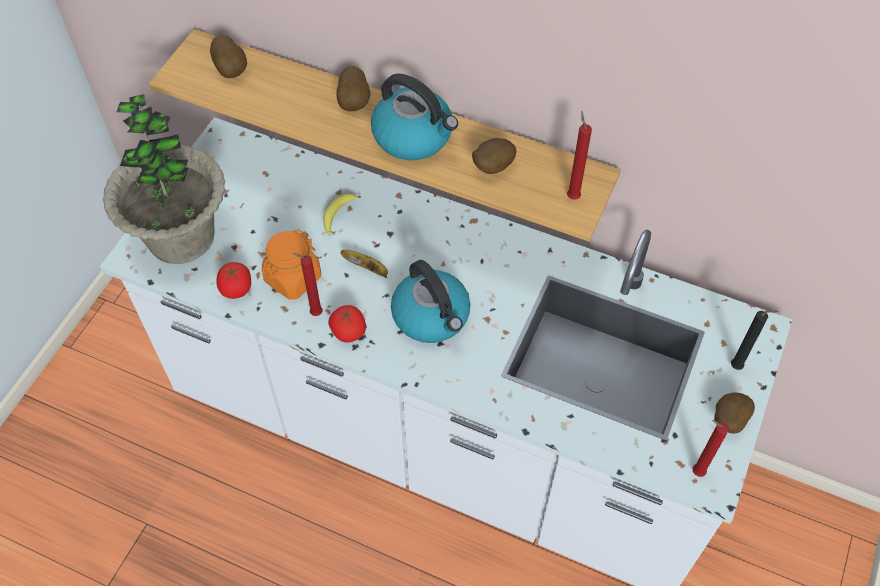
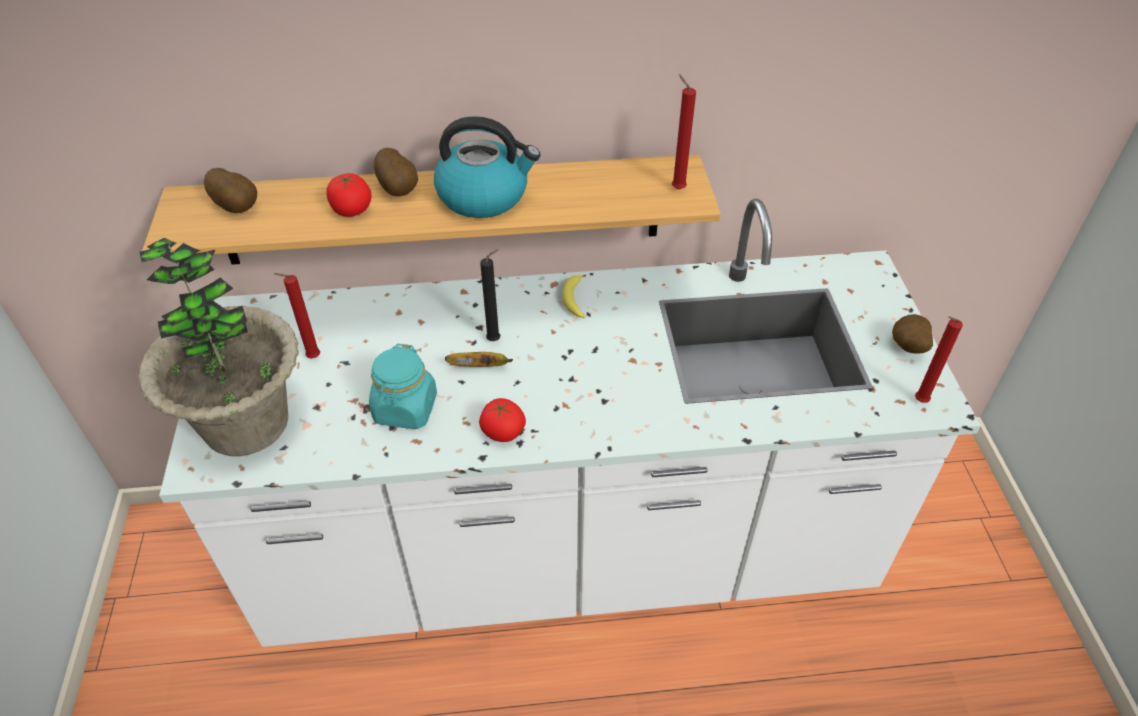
camera: 30 degrees left, 10 degrees down
tomato [216,262,251,299] -> tomato moved to [326,173,372,217]
orange jar [262,229,321,300] -> turquoise jar [369,344,437,429]
red candle [293,253,323,316] -> red candle moved to [274,273,320,358]
banana [323,194,361,235] -> banana moved to [562,274,586,318]
kettle [391,260,471,343] -> none
potato [472,138,517,174] -> none
black candle [731,310,778,370] -> black candle moved to [480,249,500,341]

